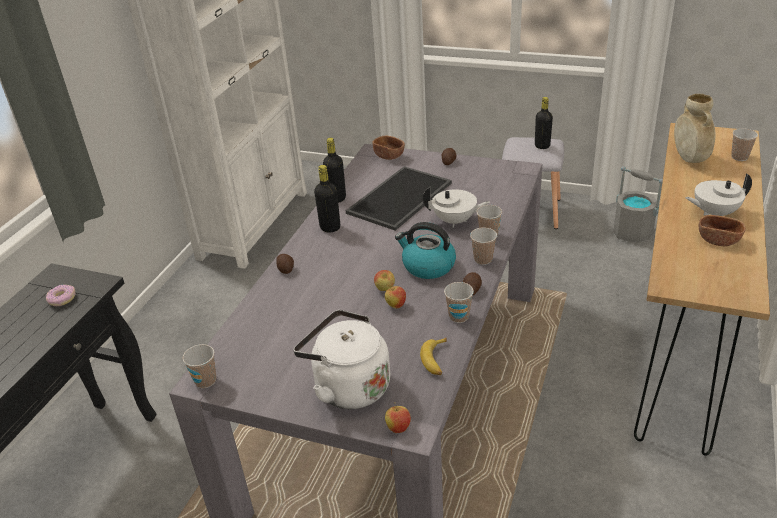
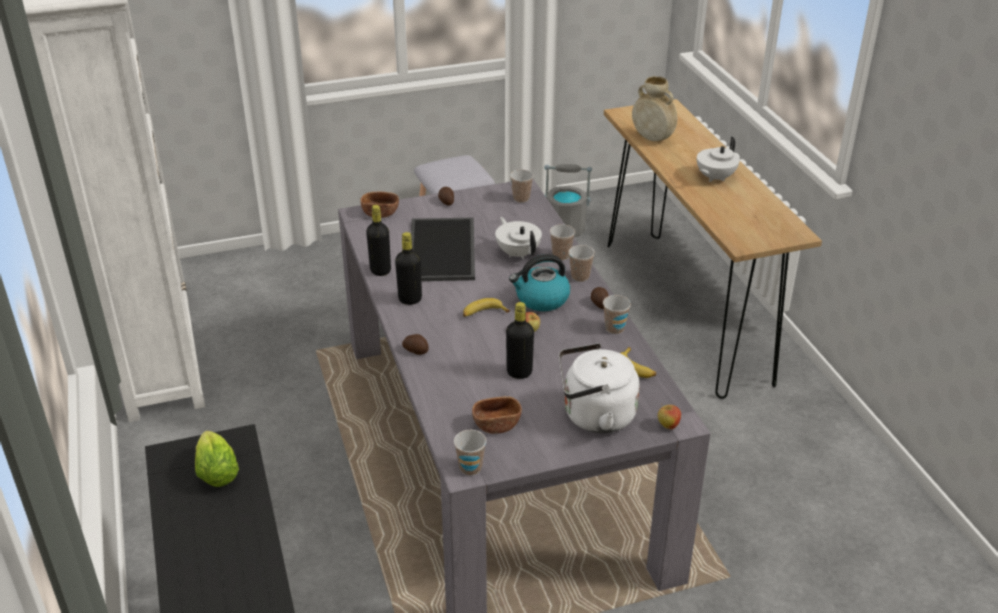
camera: 40 degrees left, 0 degrees up
donut [46,285,76,306] -> lettuce [195,431,239,487]
apple [385,286,406,309] -> none
white teapot [423,186,490,228] -> white teapot turned 90 degrees counterclockwise [495,217,542,259]
black bottle [535,97,553,149] -> black bottle moved to [506,302,534,379]
brown bowl [699,215,746,246] -> brown bowl moved to [472,396,522,434]
cup [731,128,758,161] -> cup moved to [510,170,534,203]
none -> banana [463,298,510,317]

